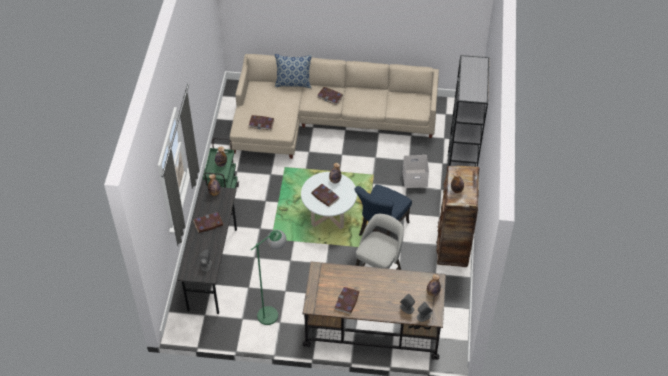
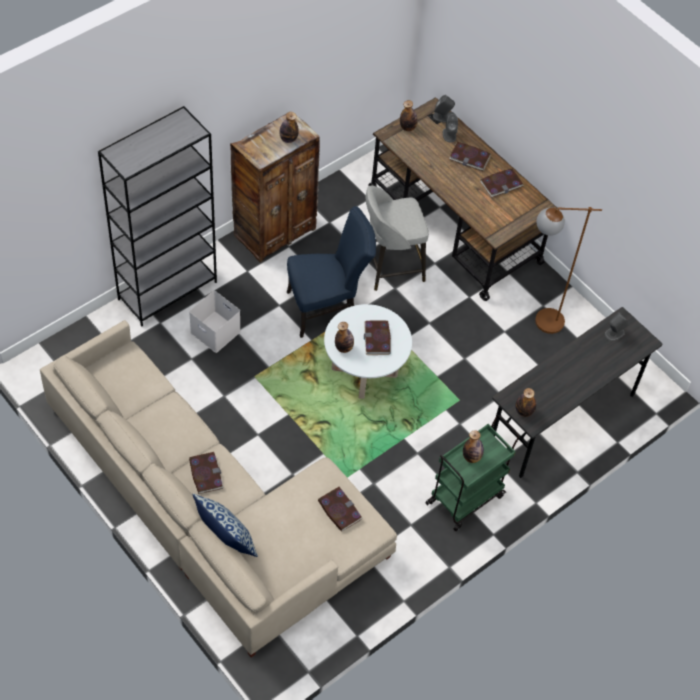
camera: 140 degrees left, 5 degrees up
book [193,212,223,233] -> book moved to [449,142,491,171]
green floor lamp [251,230,286,325] -> brown floor lamp [535,207,602,334]

